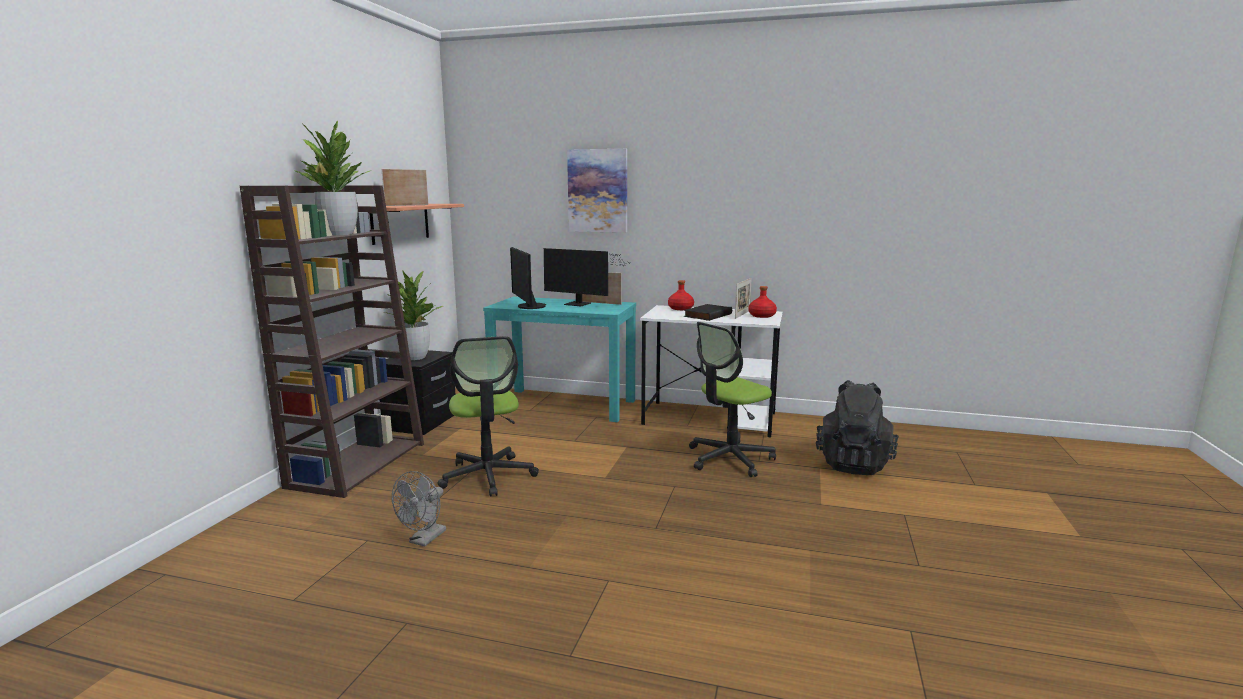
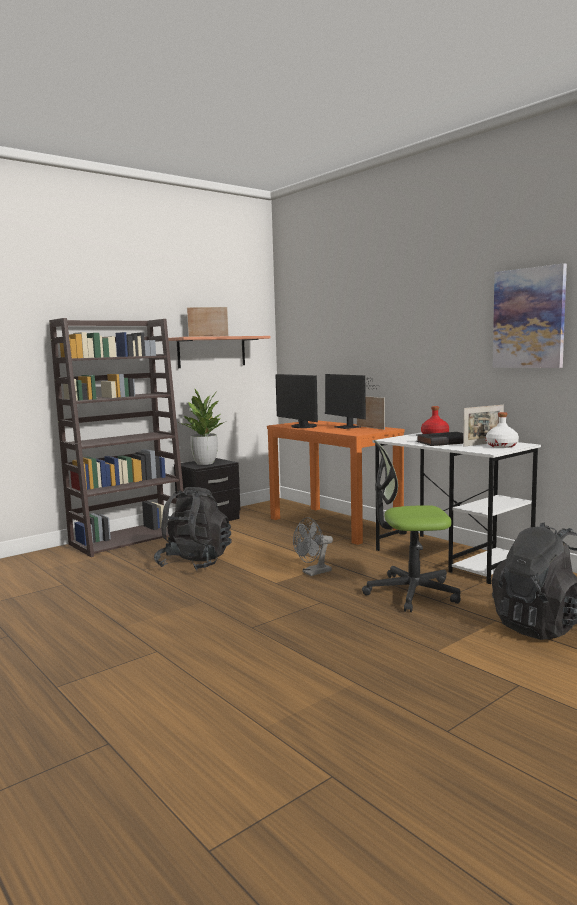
camera: 35 degrees right, 5 degrees down
potted plant [294,121,370,235] -> none
grey fan [392,471,446,547] -> grey fan moved to [293,517,333,576]
office chair [437,336,539,497] -> black backpack [154,487,232,571]
turquoise console table [483,297,636,422] -> orange console table [267,420,405,545]
monitor [510,247,546,309] -> monitor turned 45 degrees counterclockwise [275,374,318,428]
picture [567,149,627,233] -> picture moved to [493,263,567,368]
red bottle [748,286,777,318] -> white bottle [486,412,519,448]

